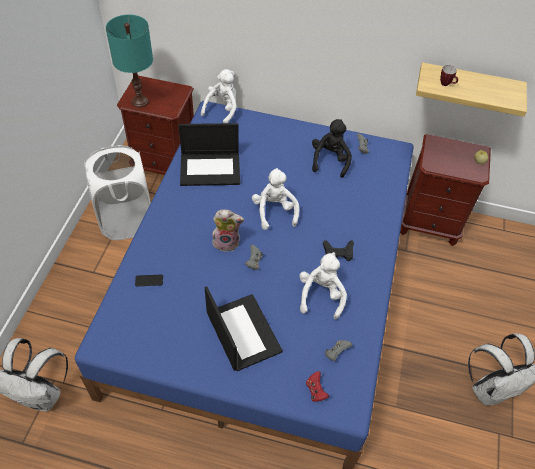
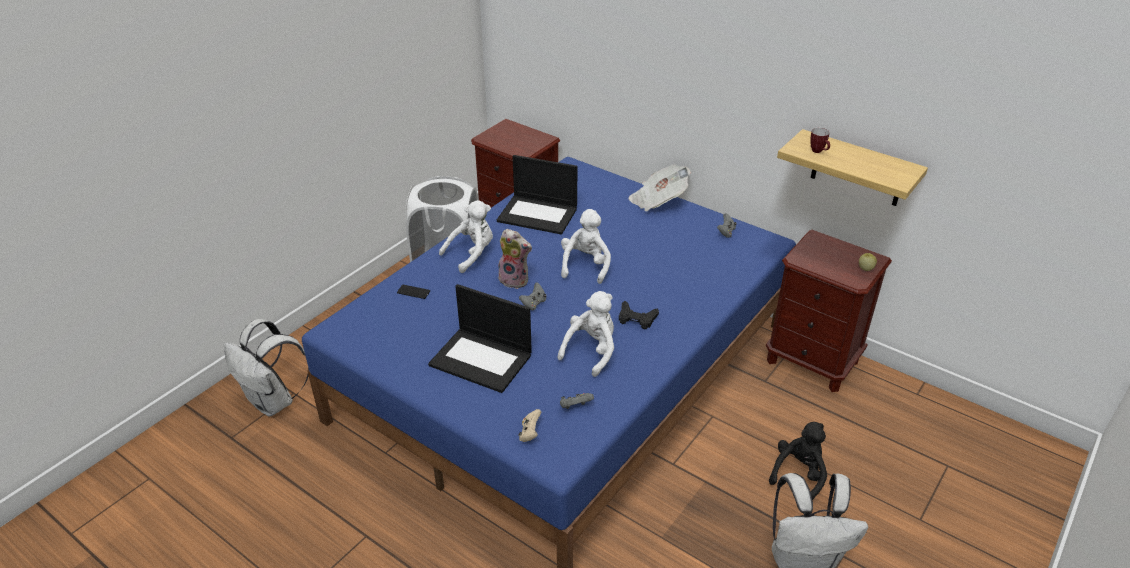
camera: 25 degrees right, 15 degrees down
turquoise table lamp [106,14,153,108] -> none
white plush toy [201,69,237,123] -> white plush toy moved to [439,200,493,273]
laptop [205,286,283,371] -> laptop turned 120 degrees clockwise [428,284,532,393]
red game controller [306,371,329,402] -> beige game controller [518,409,542,442]
black plush toy [312,119,352,178] -> black plush toy moved to [769,422,827,500]
none -> newspaper [629,164,691,212]

